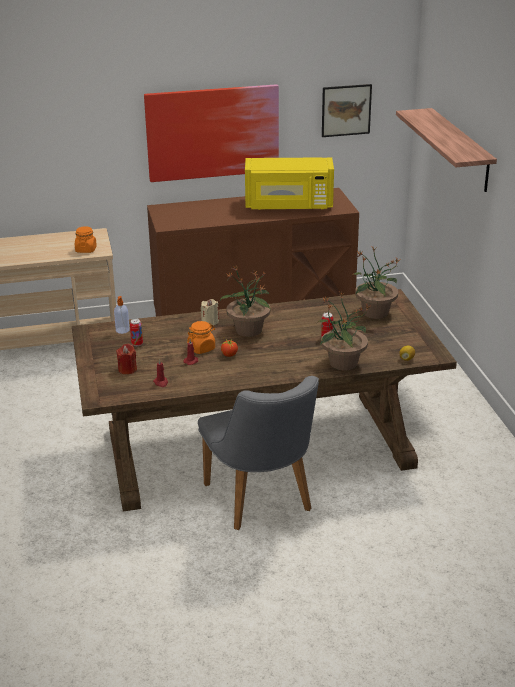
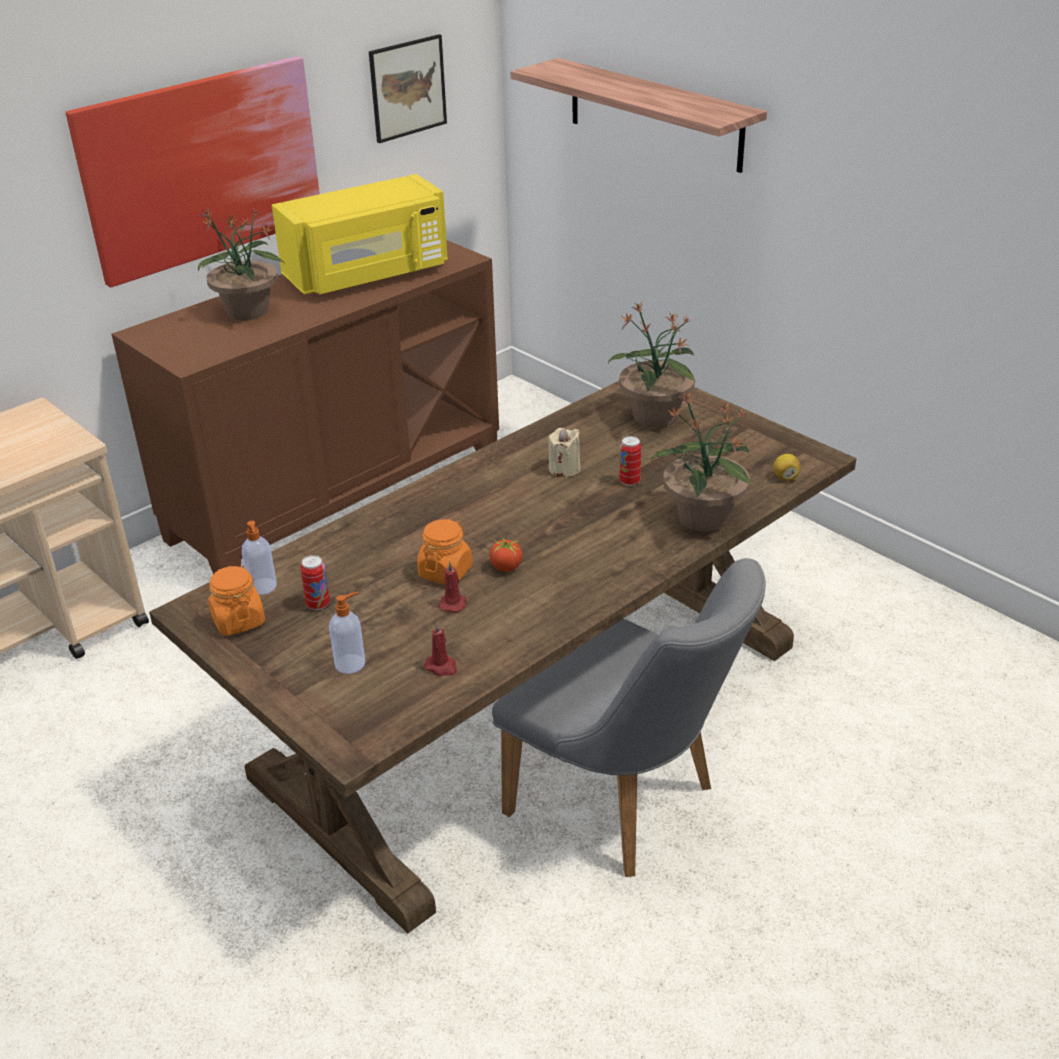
camera: 30 degrees left, 5 degrees up
orange jar [75,226,97,253] -> orange jar moved to [208,566,265,636]
red candle [116,344,137,374] -> soap dispenser [329,592,365,674]
beige candle [201,299,219,325] -> beige candle moved to [548,428,580,477]
potted plant [220,264,271,337] -> potted plant moved to [198,207,284,320]

